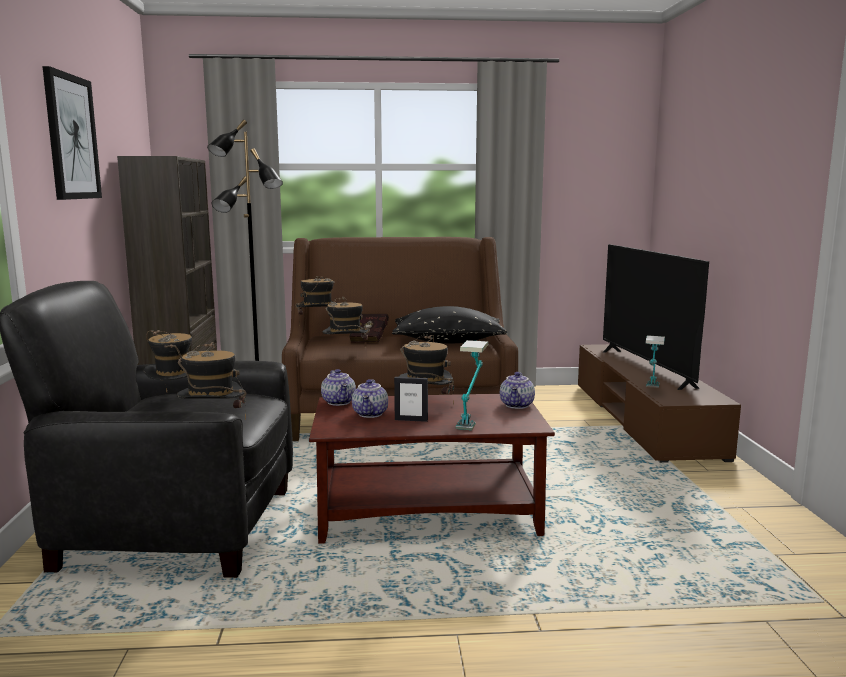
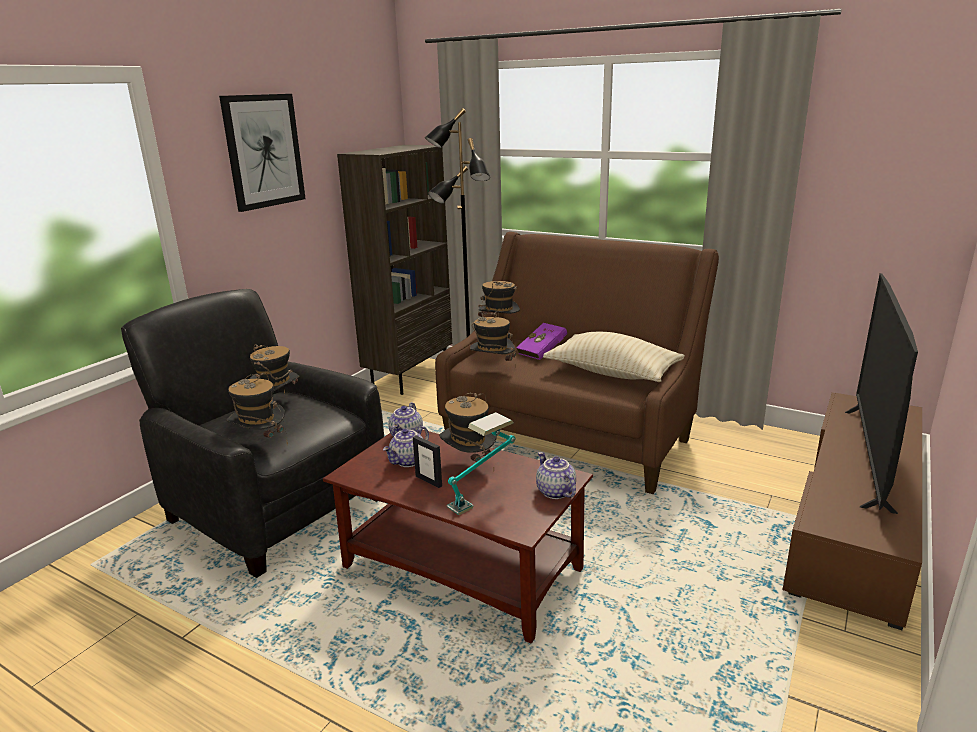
camera: 35 degrees right, 10 degrees up
red book [349,314,389,343] -> purple book [516,323,567,360]
black pillow [392,306,507,343] -> beige pillow [543,332,685,382]
teapot [500,372,535,409] -> teapot turned 105 degrees clockwise [536,452,576,499]
table lamp [645,335,665,388] -> none

